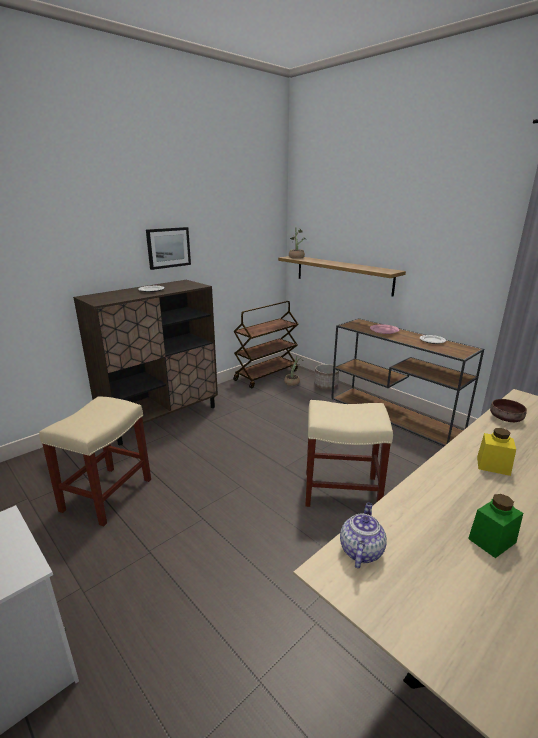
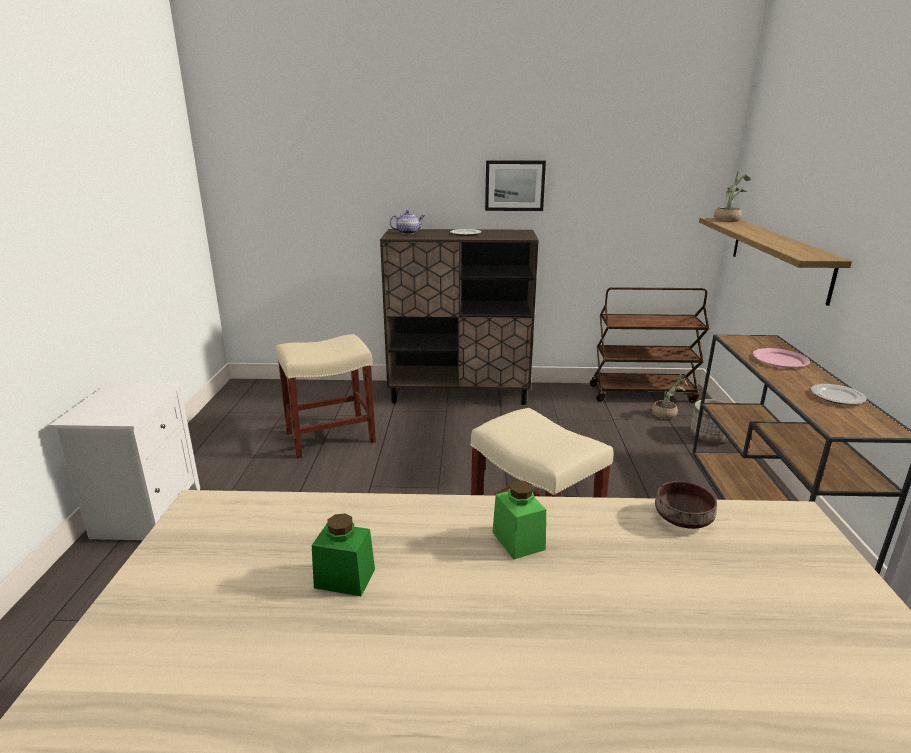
camera: 45 degrees right, 0 degrees up
teapot [340,502,387,568] -> teapot moved to [390,210,425,234]
yellow jar [477,428,516,476] -> green jar [493,481,546,560]

